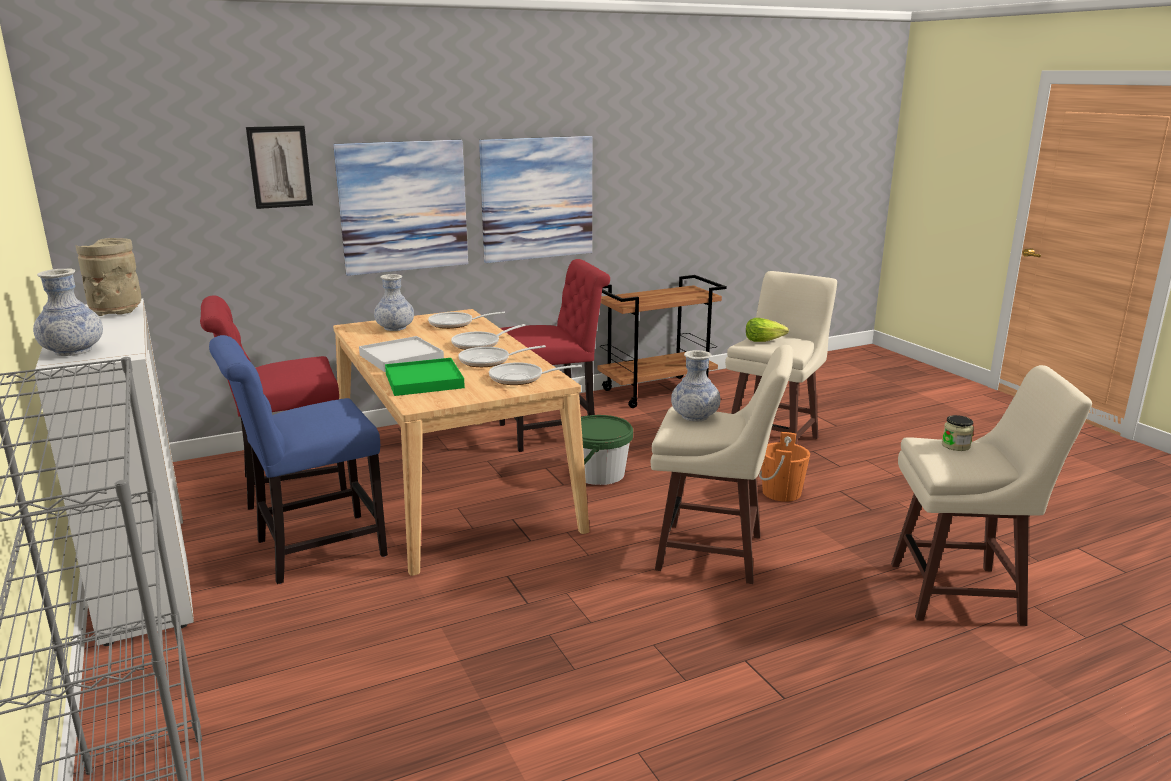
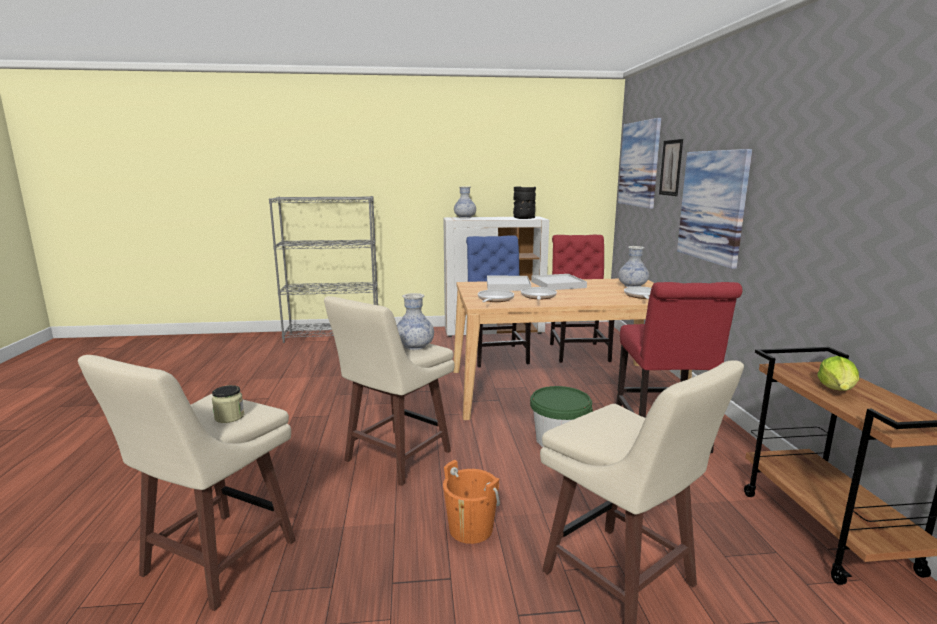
camera: 110 degrees right, 5 degrees down
beige vase [76,238,141,316] -> black vase [513,186,536,219]
green tray [385,358,465,396] -> white tray [487,276,531,291]
frying pan [451,324,526,350] -> none
picture [479,136,592,263] -> picture moved to [618,118,662,209]
lettuce [746,318,789,342] -> lettuce moved to [817,356,859,391]

